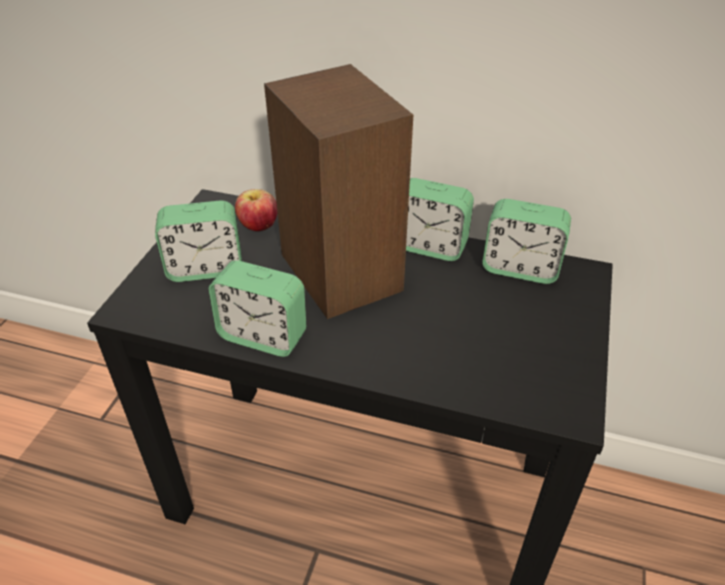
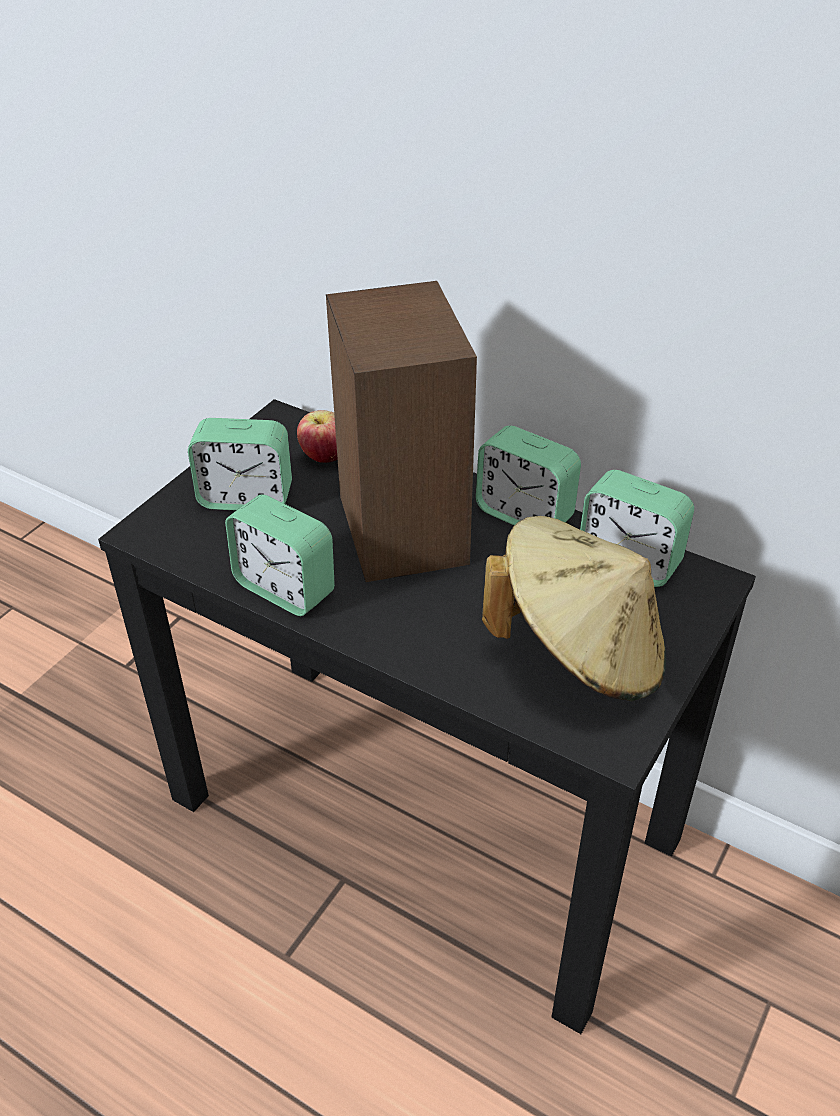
camera: 15 degrees right, 0 degrees up
none -> beige hat [482,516,666,701]

